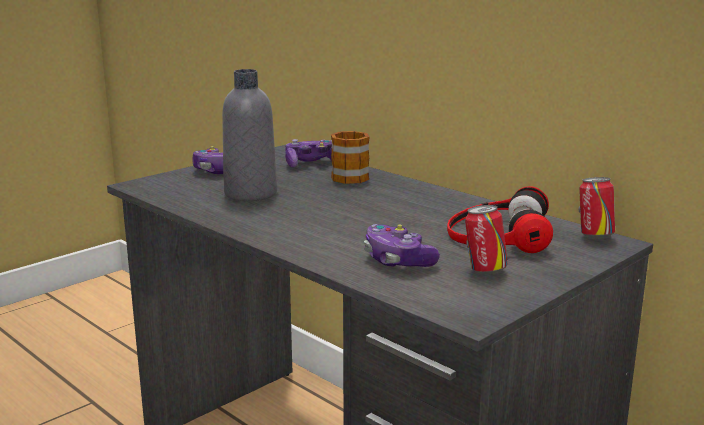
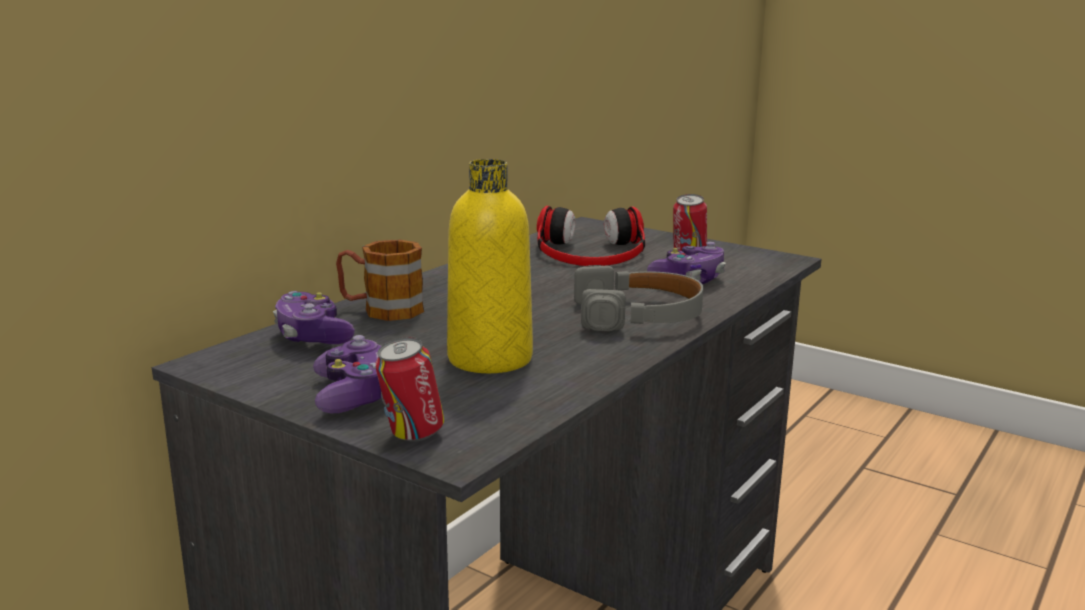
camera: 100 degrees left, 0 degrees up
grey bottle [222,69,277,201] -> yellow bottle [447,159,533,373]
can [579,177,615,239] -> can moved to [375,337,444,442]
none -> grey headphones [574,265,703,331]

